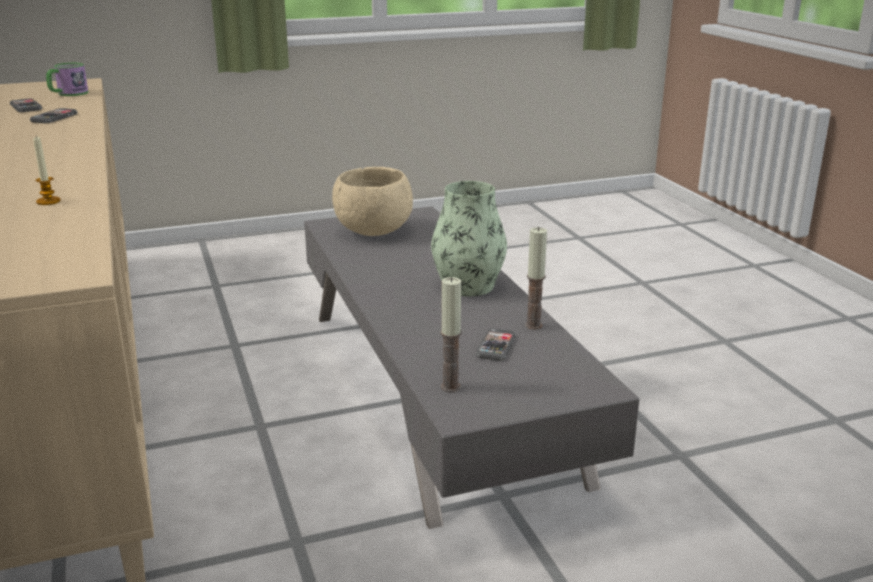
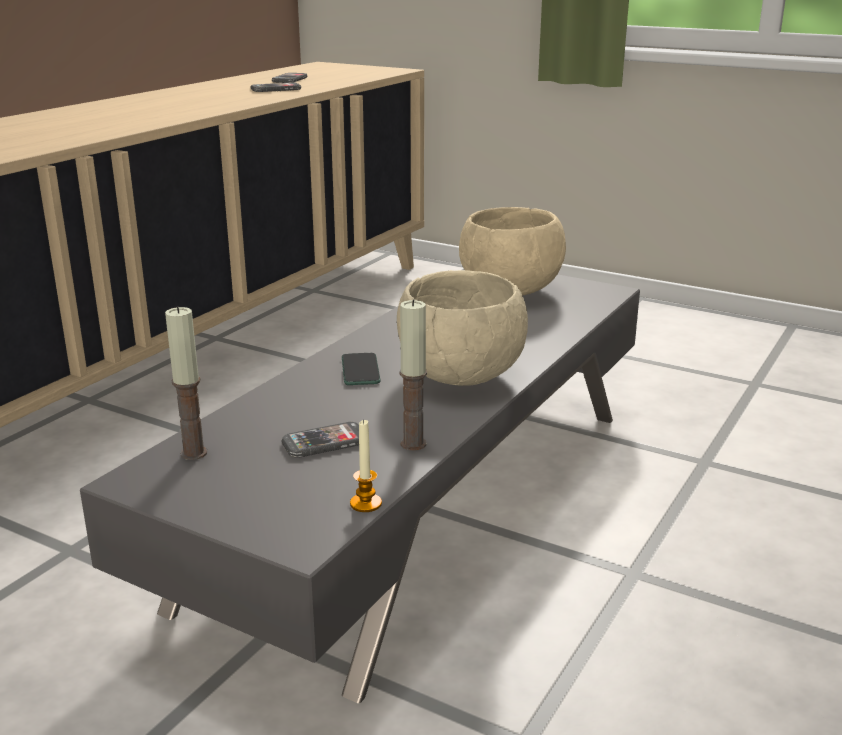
camera: 50 degrees right, 0 degrees up
candle [33,136,61,205] -> candle moved to [350,419,382,512]
mug [46,63,88,96] -> none
vase [431,181,507,296] -> beige bowl [397,270,528,386]
none -> phone [342,353,380,385]

